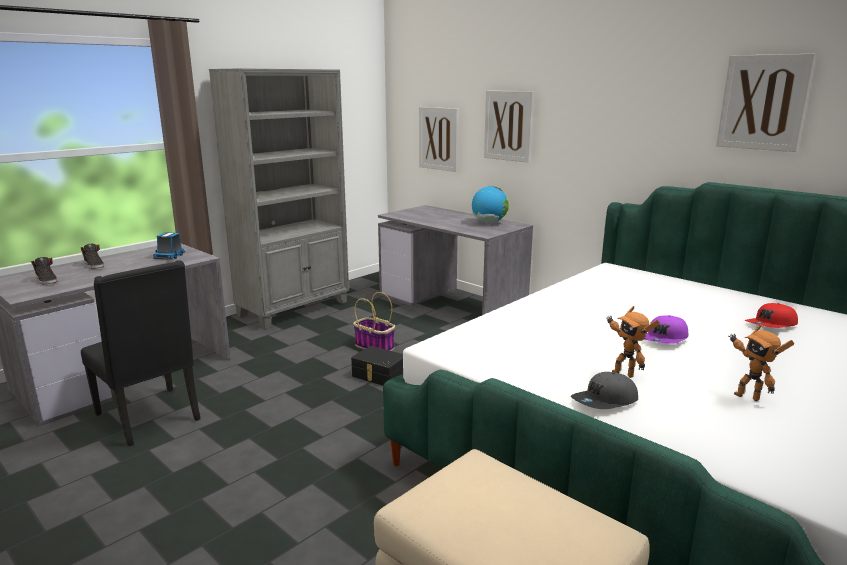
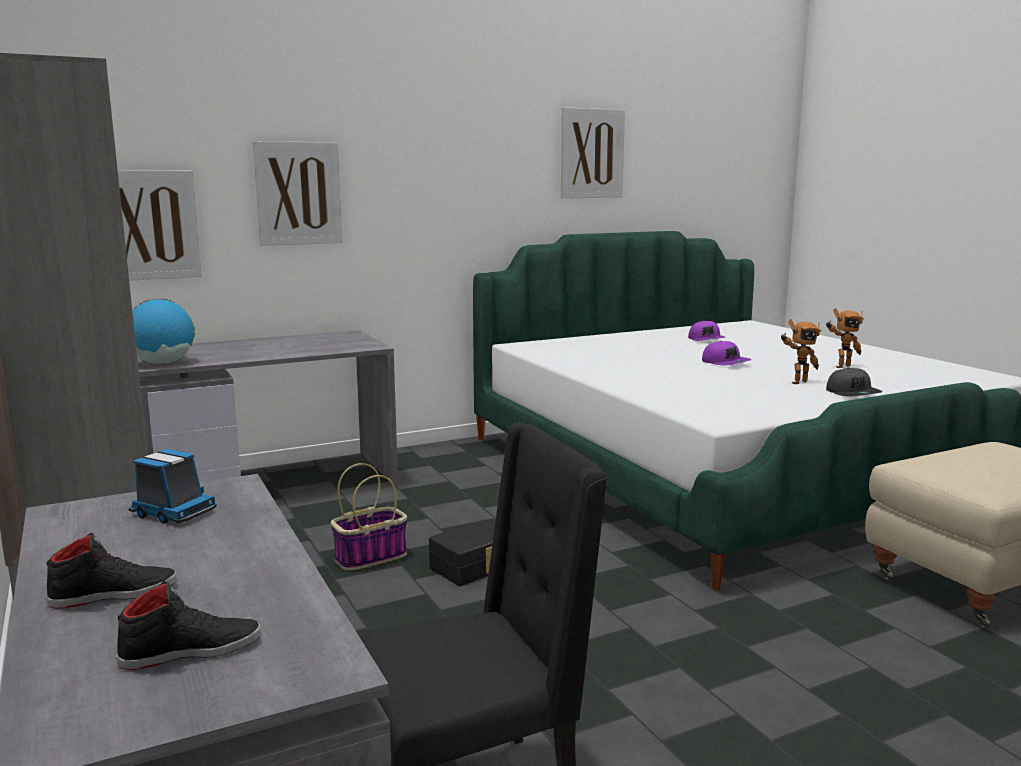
camera: 70 degrees left, 5 degrees down
globe [472,186,509,224] -> globe moved to [132,299,195,364]
red cap [745,303,798,328] -> purple cap [688,320,725,341]

